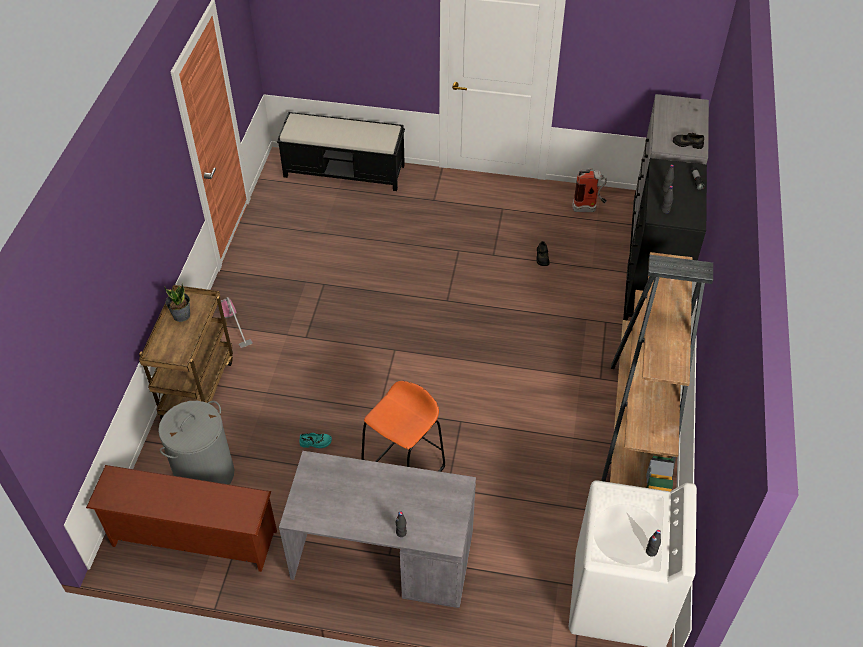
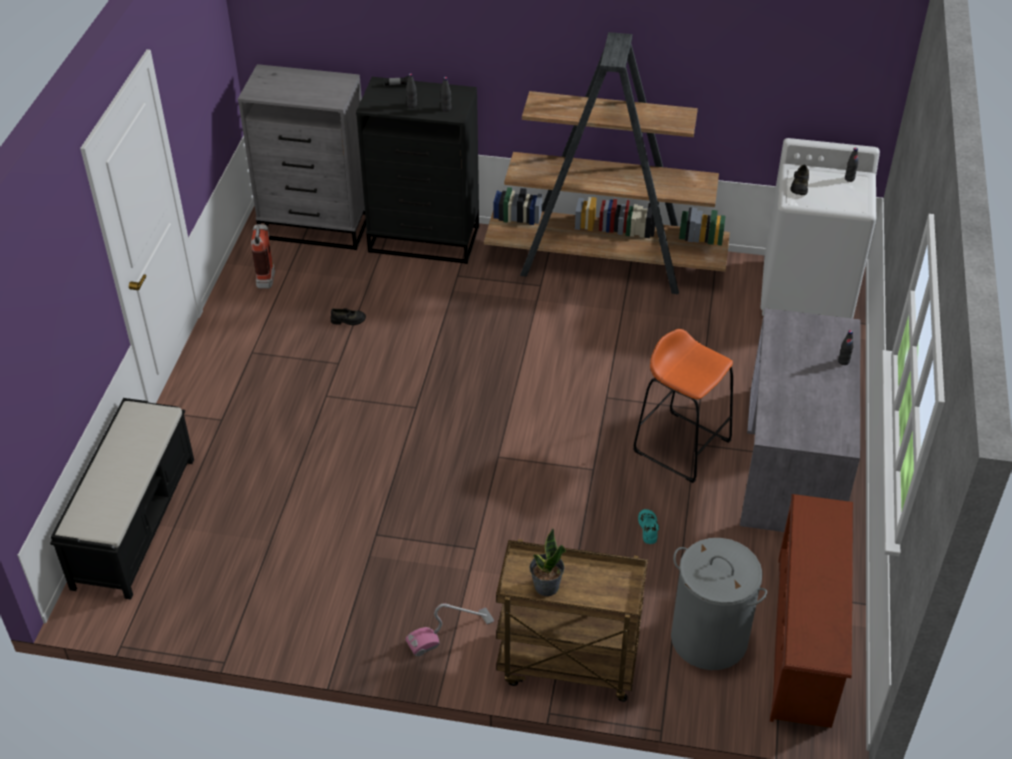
camera: 90 degrees left, 5 degrees down
black shoe [673,133,704,149] -> black shoe moved to [790,165,809,195]

